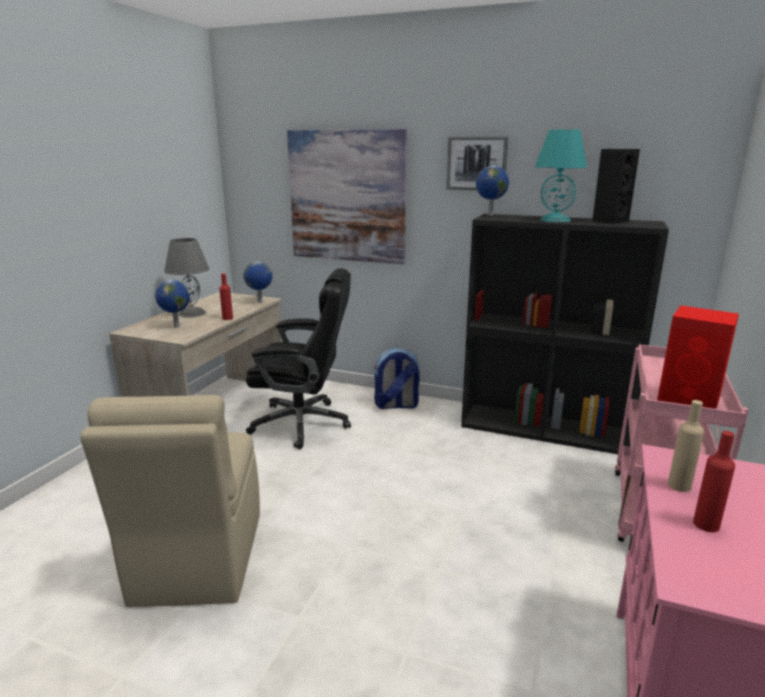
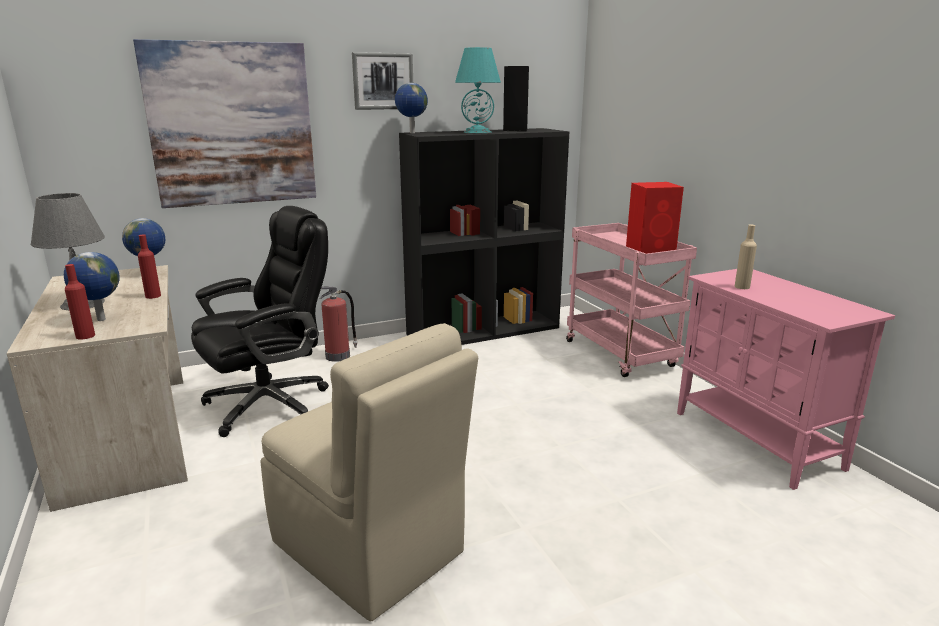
camera: 45 degrees left, 0 degrees up
backpack [374,348,420,409] -> fire extinguisher [320,286,358,362]
red bottle [693,431,735,532] -> red bottle moved to [65,264,95,340]

